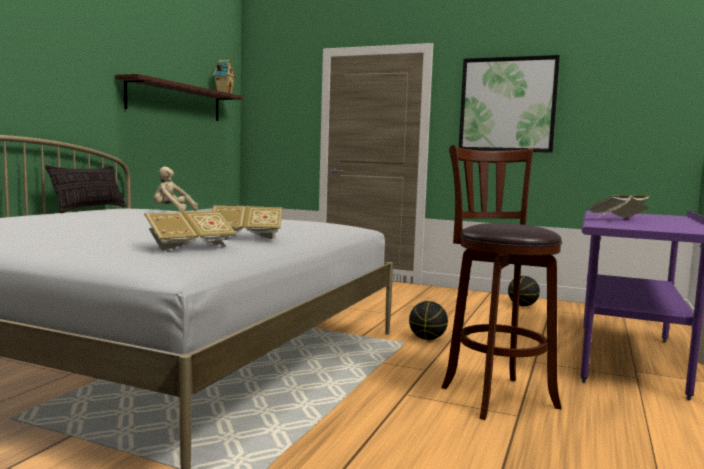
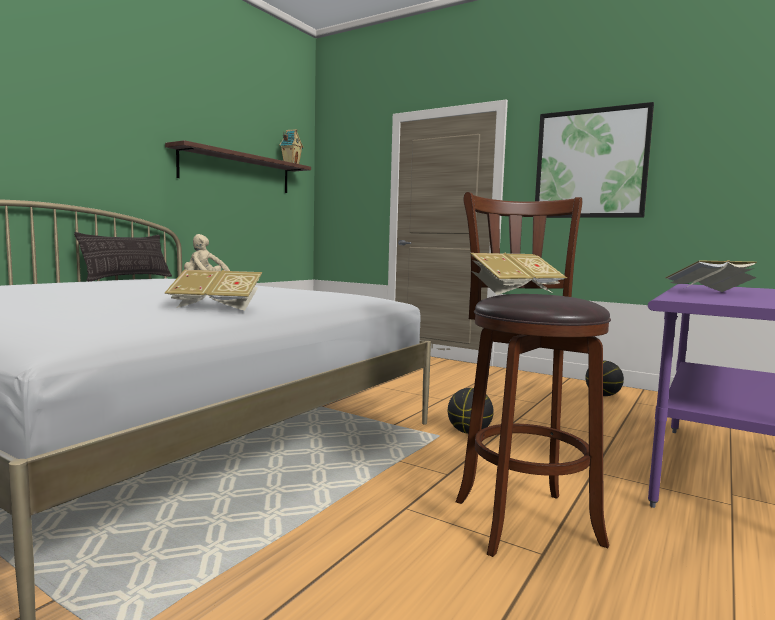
camera: 10 degrees right, 0 degrees up
book [144,211,237,252] -> book moved to [470,253,567,295]

